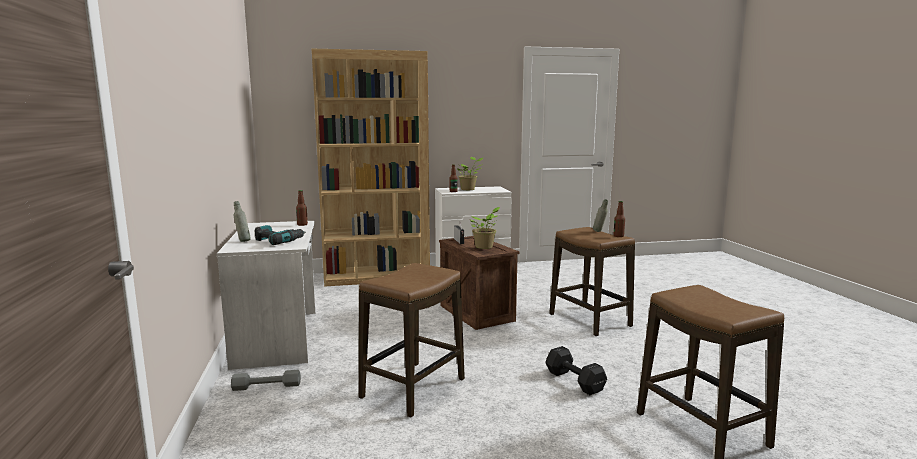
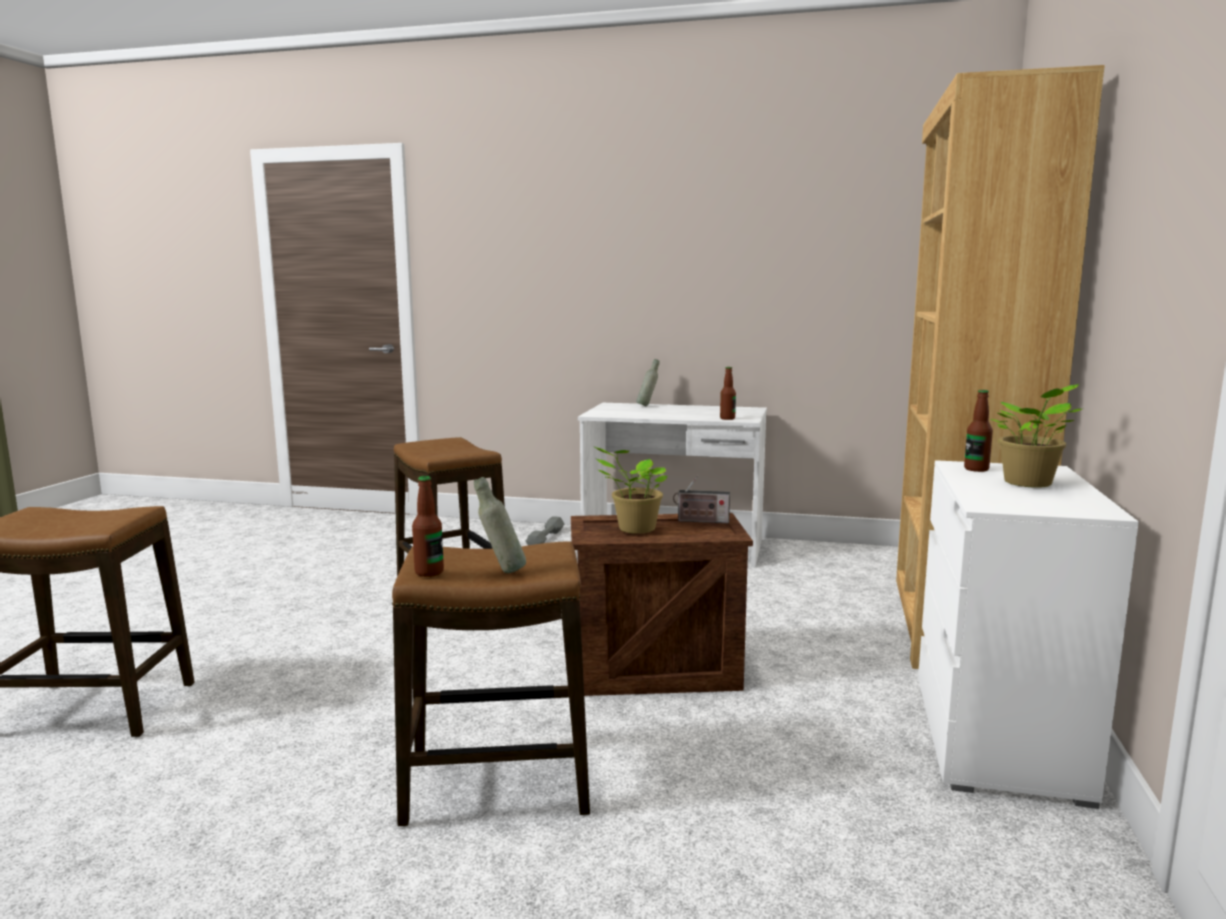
camera: 115 degrees right, 0 degrees up
power drill [255,225,306,245] -> none
black dumbbell [545,346,607,395] -> none

